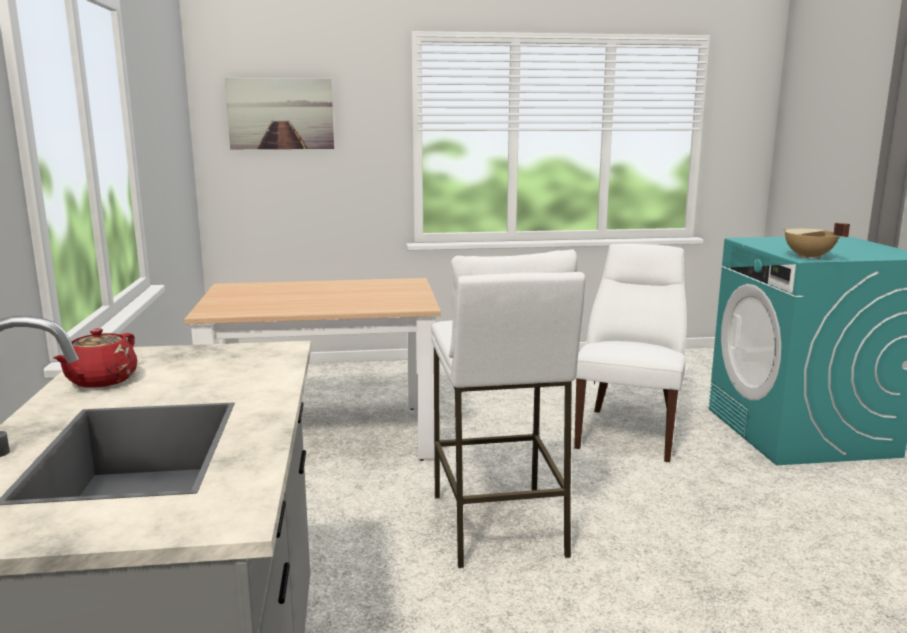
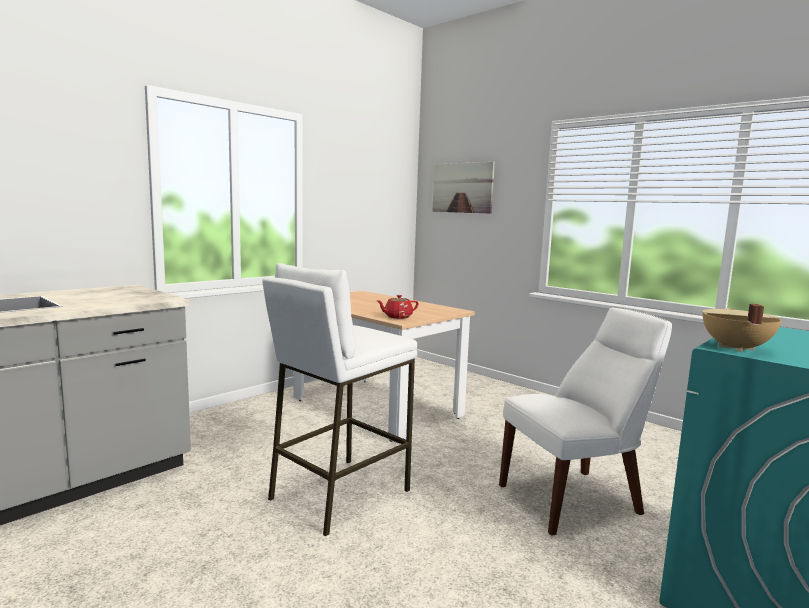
camera: 50 degrees right, 5 degrees down
red teapot [53,328,138,388] -> red teapot moved to [377,295,419,319]

